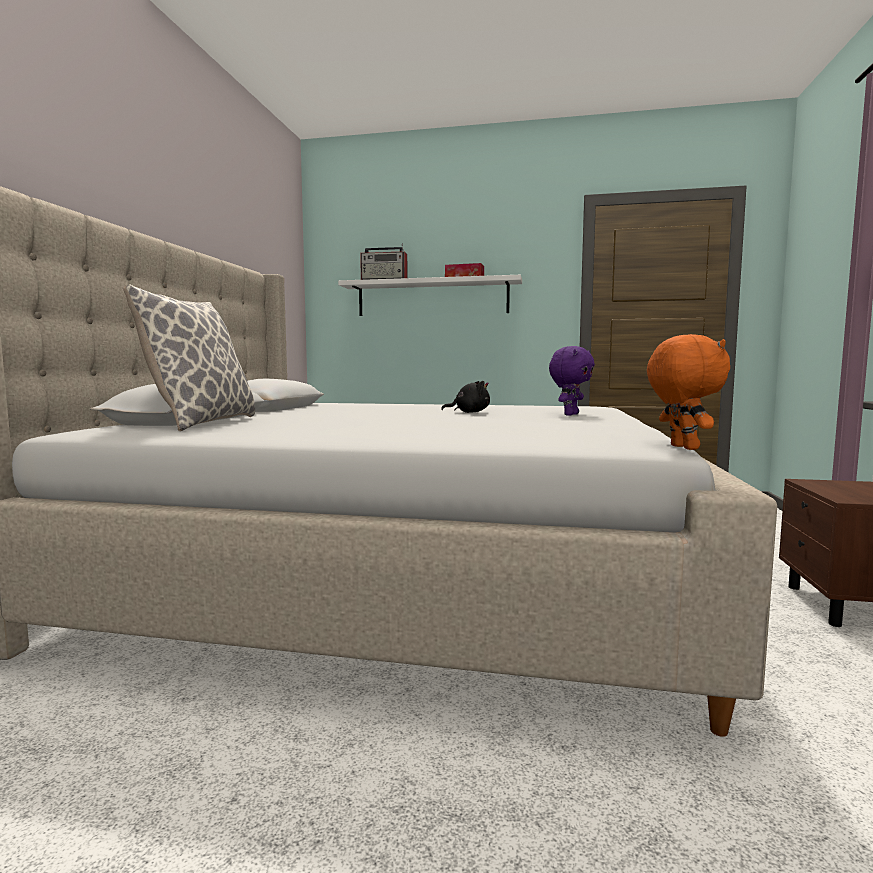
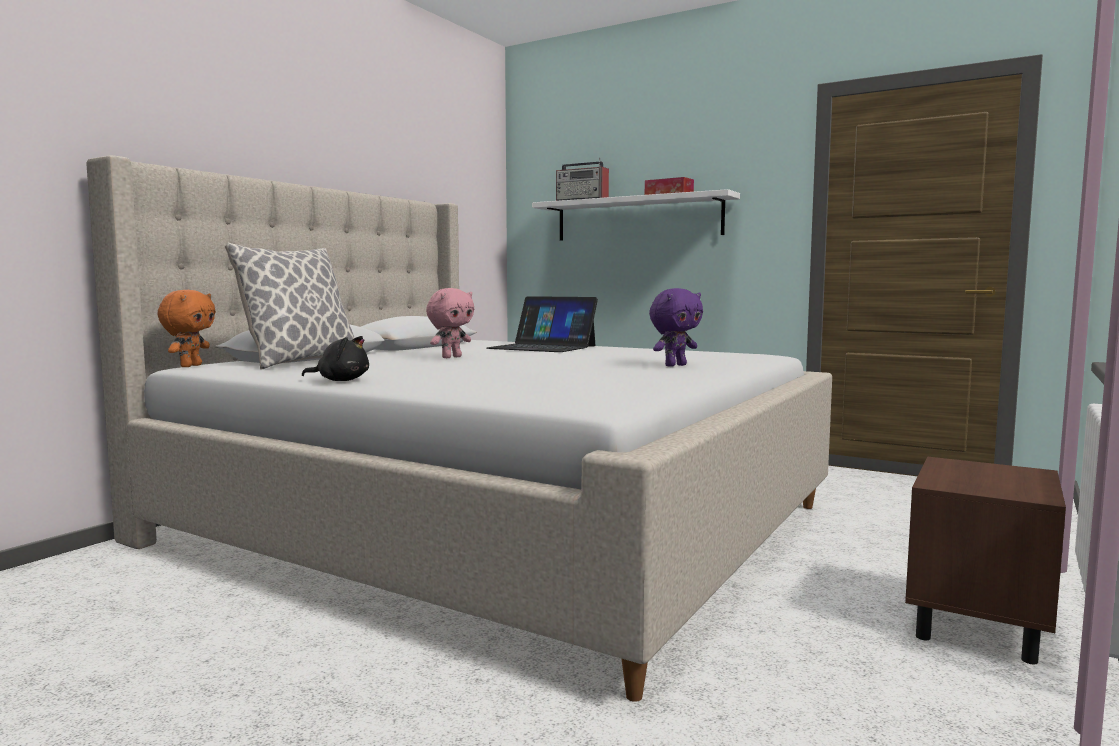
camera: 20 degrees right, 0 degrees up
black plush toy [441,381,490,413] -> black plush toy moved to [302,336,369,381]
orange plush toy [647,334,730,450] -> orange plush toy moved to [157,290,216,367]
none -> pink plush toy [426,288,474,358]
none -> laptop [486,296,598,352]

